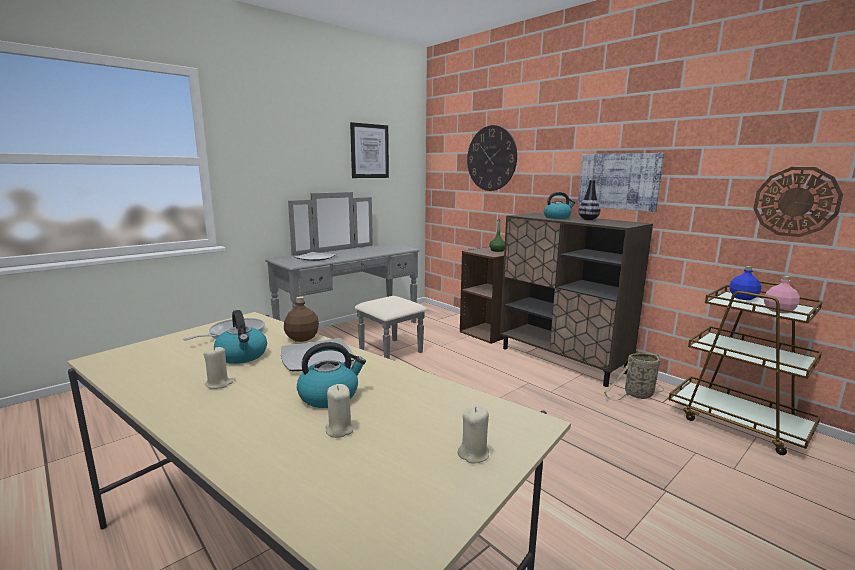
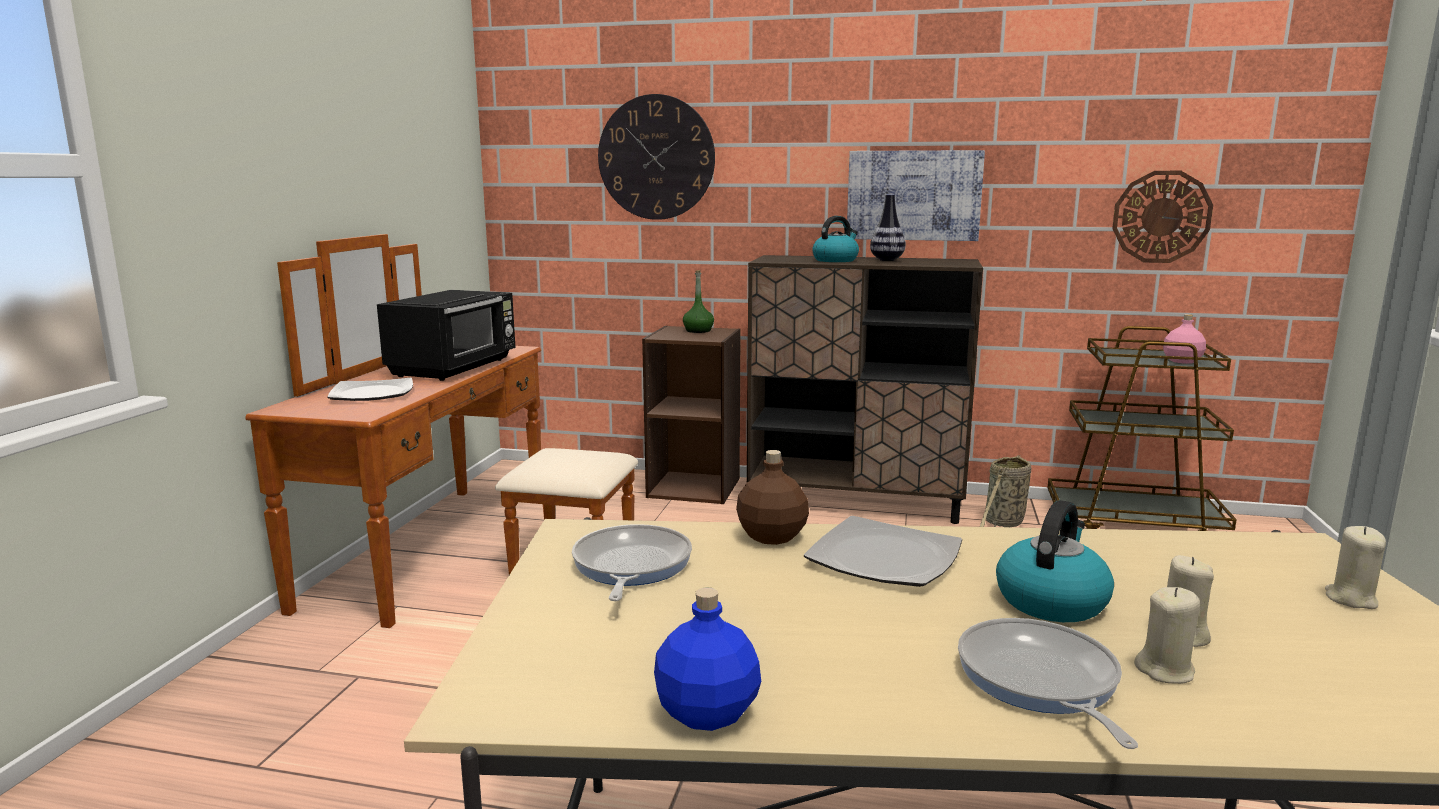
camera: 35 degrees left, 0 degrees up
beige candle [203,346,233,389] -> beige candle moved to [1134,587,1200,684]
kettle [214,310,267,364] -> none
grey dresser [265,192,427,359] -> brown dresser [245,234,638,628]
picture [350,122,389,178] -> none
blue bottle [729,266,761,300] -> blue bottle moved to [654,587,761,731]
none -> black microwave [377,290,515,381]
none -> frying pan [958,618,1138,749]

